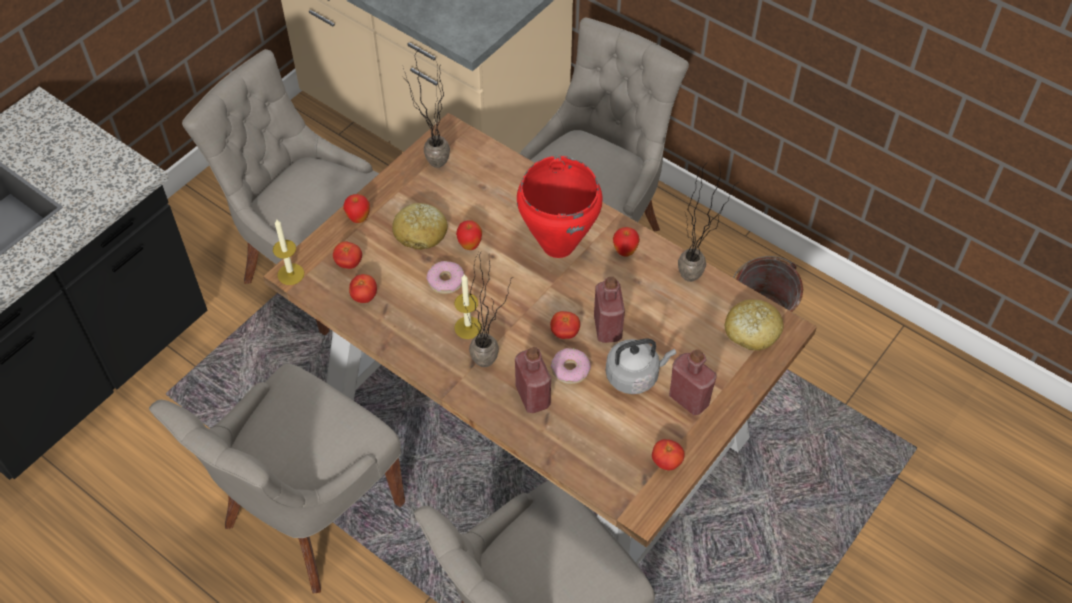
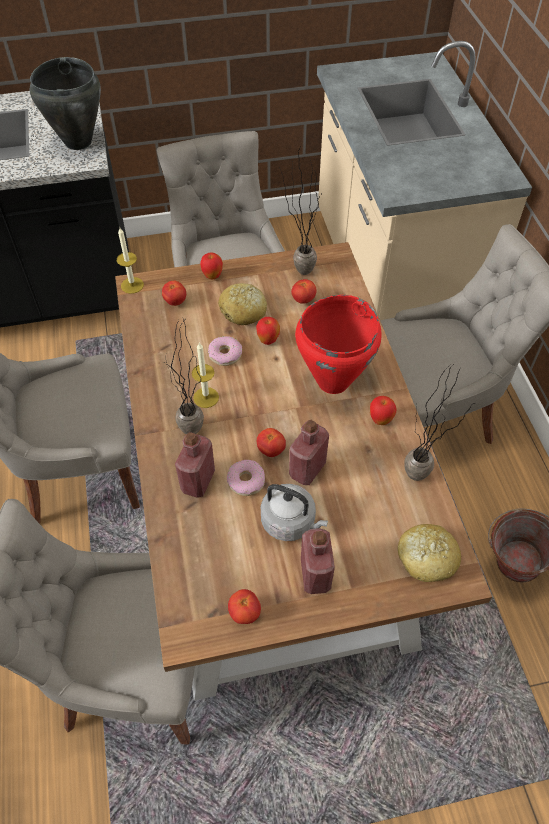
camera: 40 degrees right, 0 degrees up
tomato [349,274,377,303] -> tomato moved to [291,279,317,304]
none -> black cooking pot [30,57,101,150]

